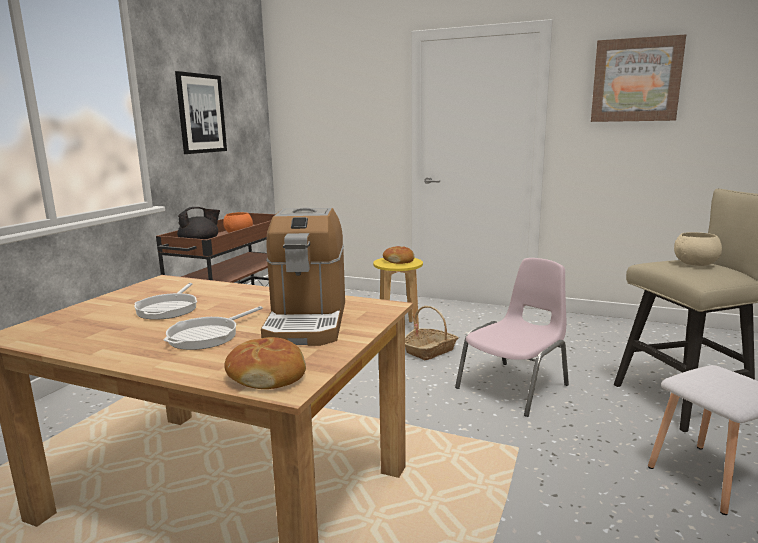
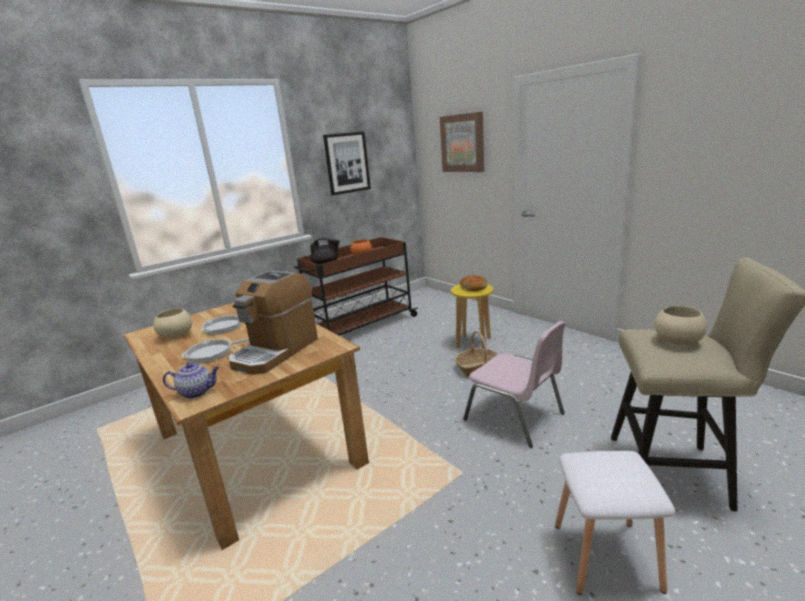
camera: 30 degrees right, 5 degrees up
bread [224,337,306,389] -> teapot [163,363,219,399]
pink chair [455,258,569,417] -> pink chair turned 60 degrees clockwise [463,321,565,448]
picture [591,34,686,122] -> picture moved to [440,112,484,172]
none -> beige bowl [153,308,192,339]

